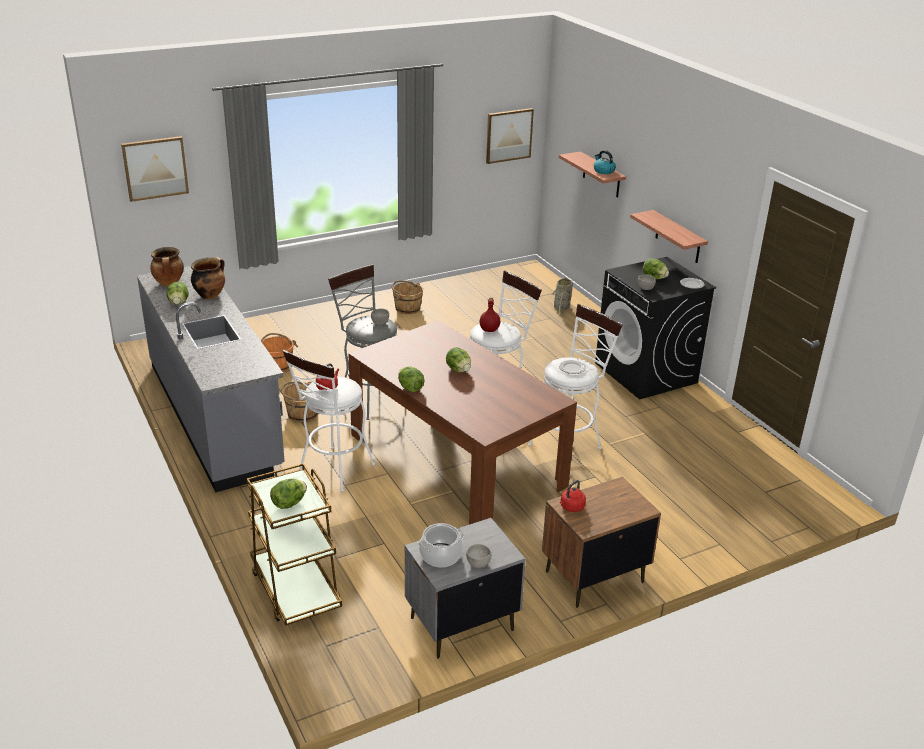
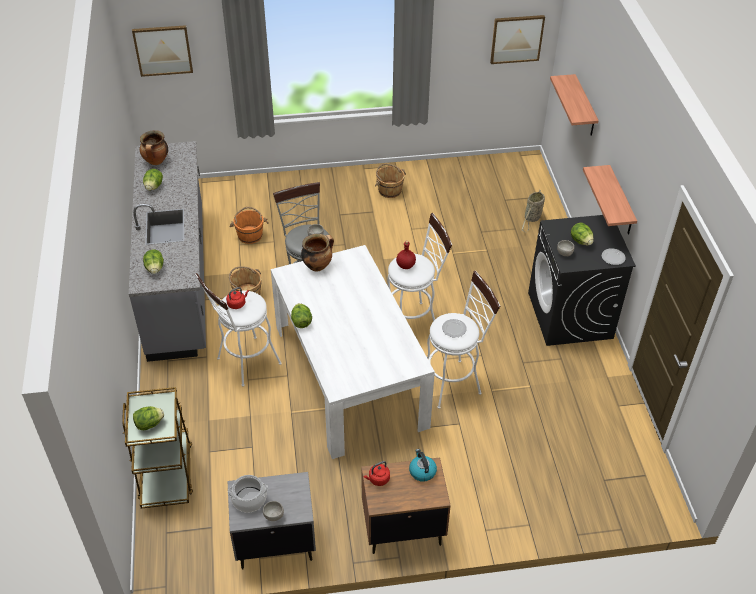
camera: 20 degrees right, 15 degrees up
cooking pot [191,257,225,299] -> cooking pot moved to [301,234,334,271]
brown dining table [348,320,577,524] -> white dining table [271,245,435,459]
lettuce [446,347,471,372] -> lettuce moved to [143,250,164,274]
kettle [594,150,616,174] -> kettle moved to [409,449,437,482]

